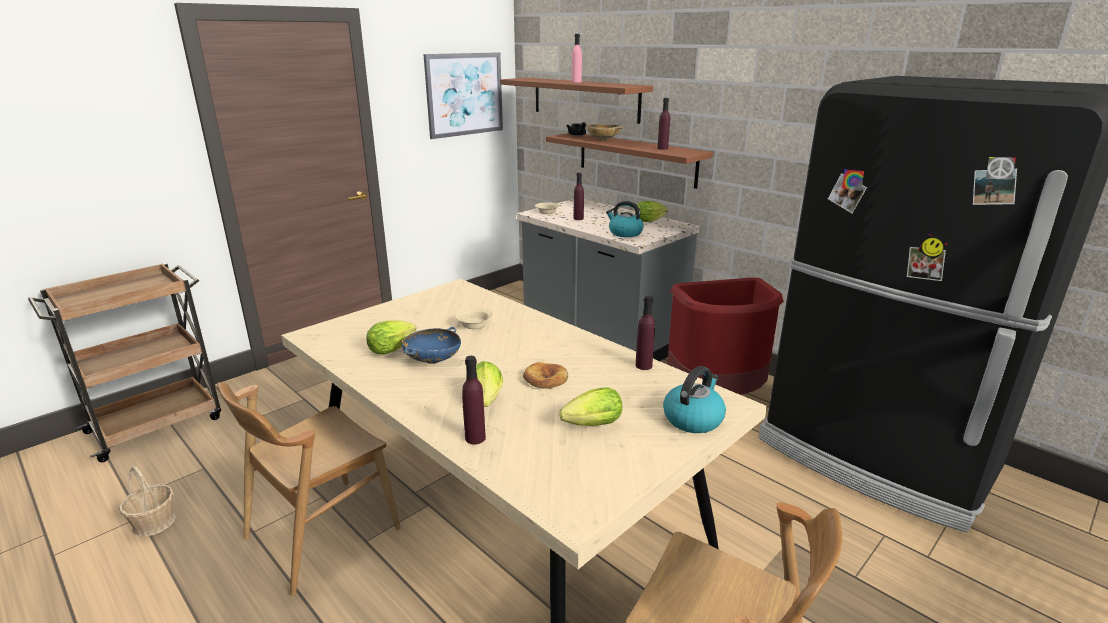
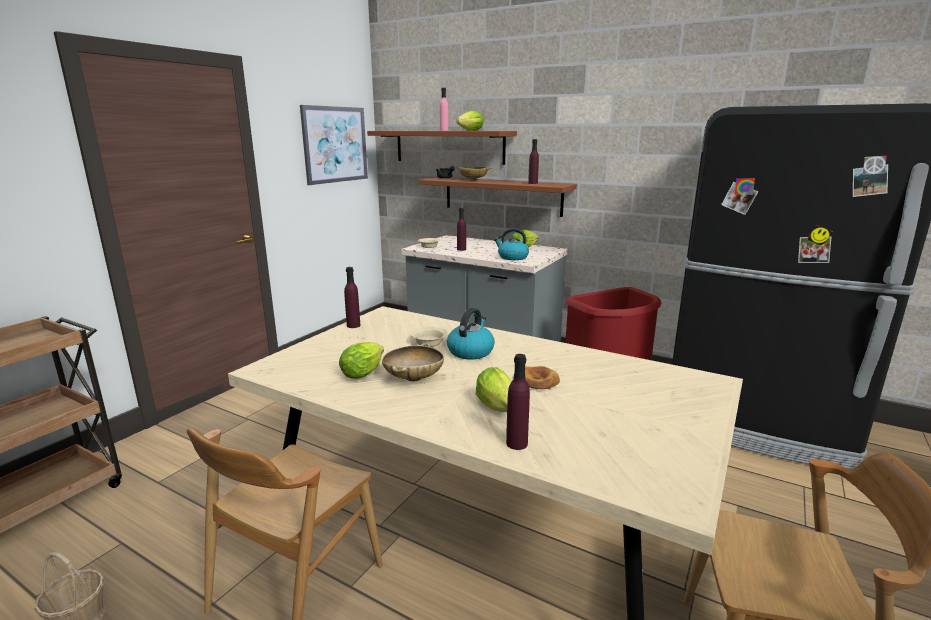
camera: 15 degrees left, 5 degrees down
blue bowl [402,327,461,364] -> beige bowl [382,343,444,382]
lettuce [559,387,622,426] -> lettuce moved to [456,111,484,131]
purple bottle [636,295,655,370] -> purple bottle moved to [344,267,361,328]
kettle [663,366,726,433] -> kettle moved to [447,308,494,360]

